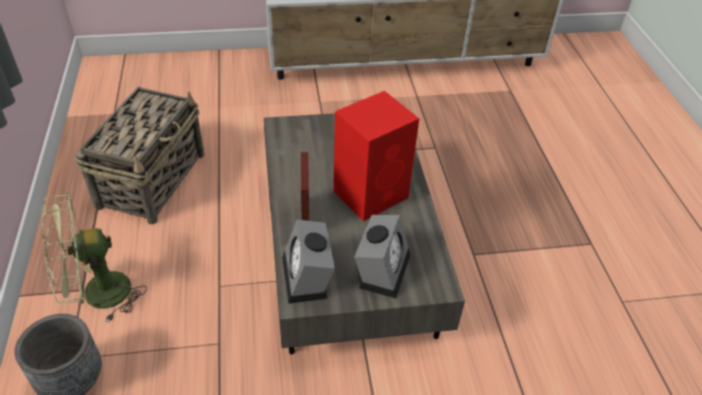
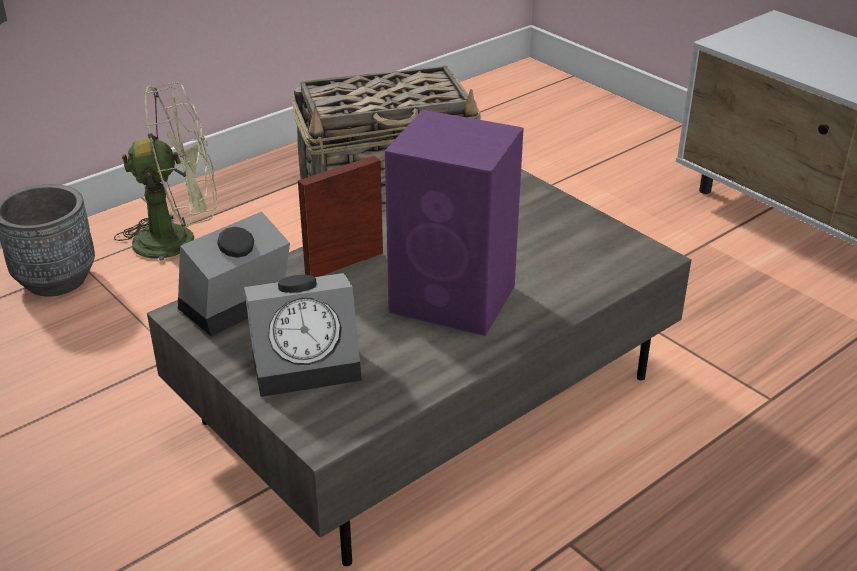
camera: 60 degrees right, 10 degrees down
green fan [42,193,147,323] -> green fan turned 135 degrees clockwise [114,82,217,265]
red speaker [333,91,419,221] -> purple speaker [385,110,524,336]

